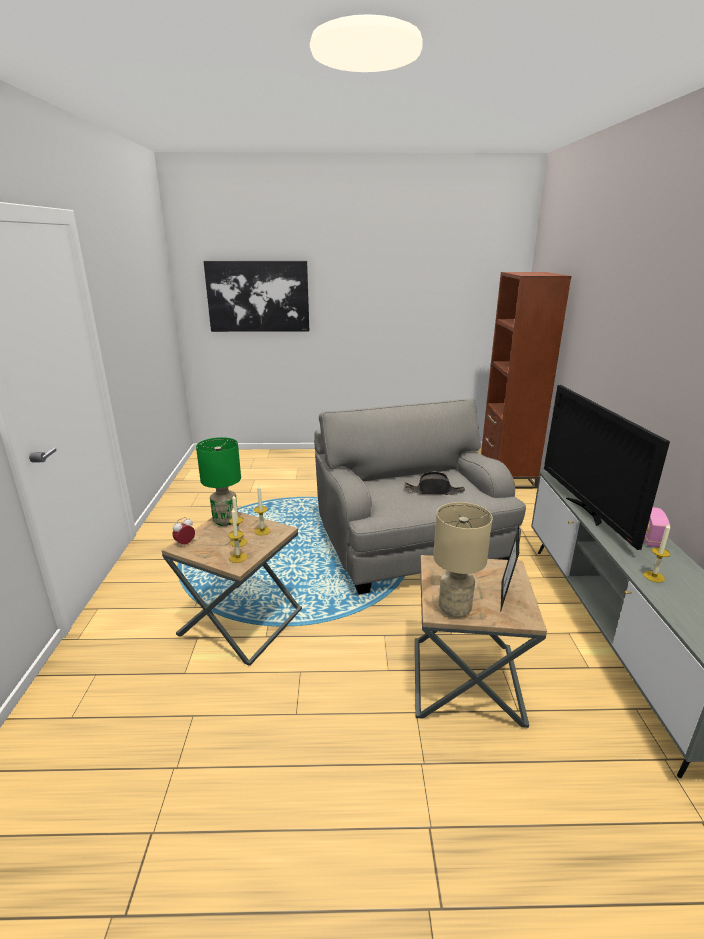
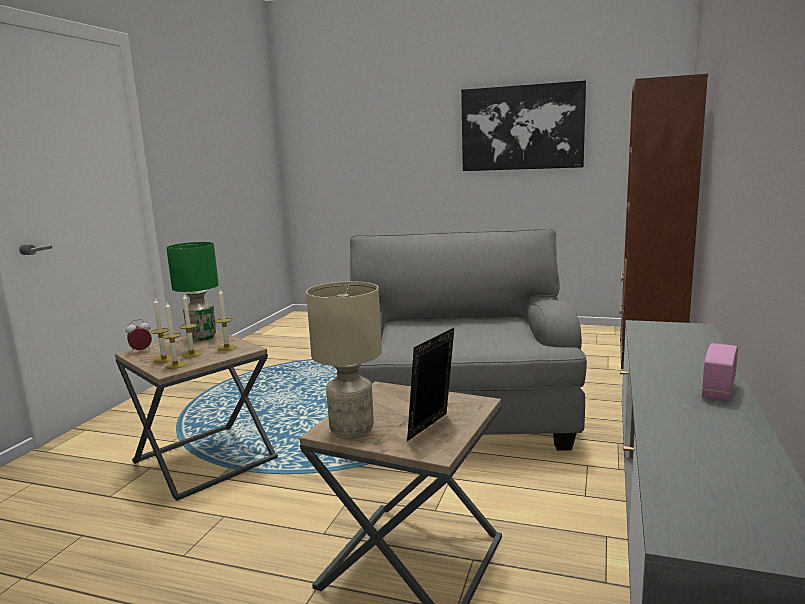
camera: 20 degrees right, 10 degrees down
picture [203,261,309,332] -> picture moved to [461,80,586,171]
black hat [405,472,465,495] -> none
television [544,385,670,550] -> none
candle [643,524,671,583] -> candle moved to [151,297,172,363]

